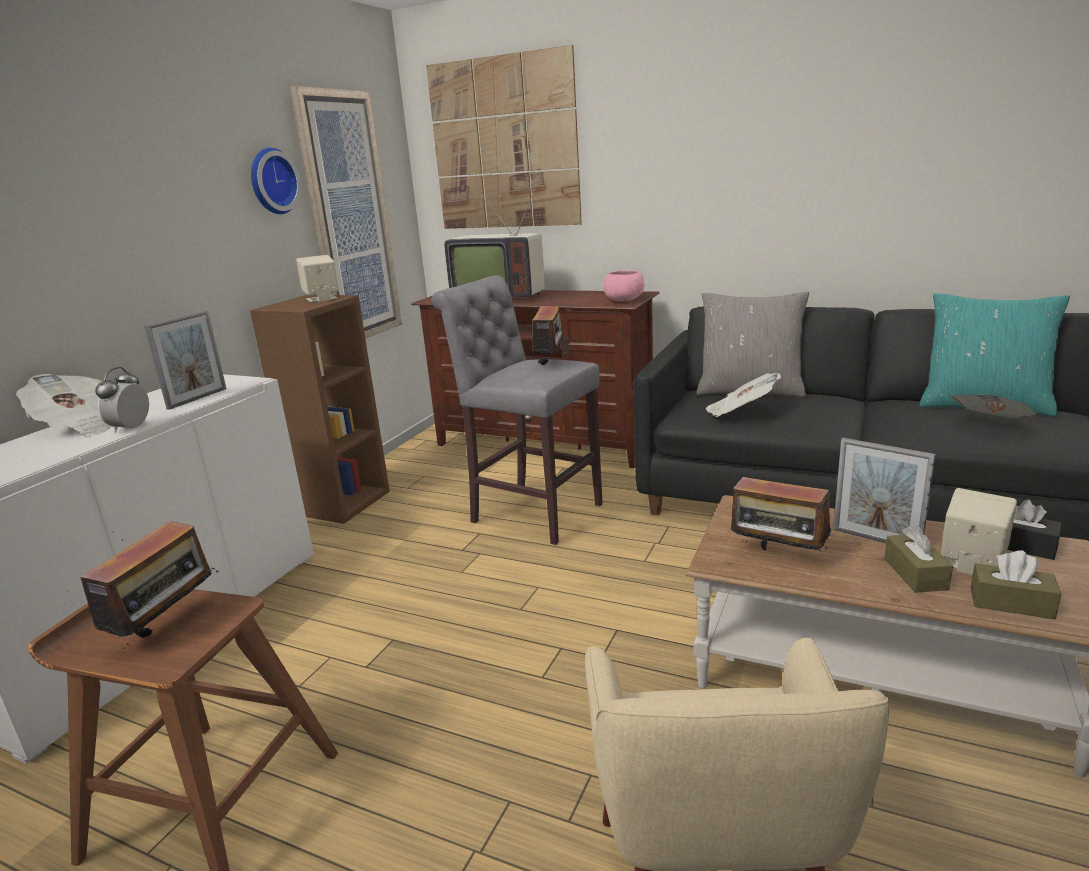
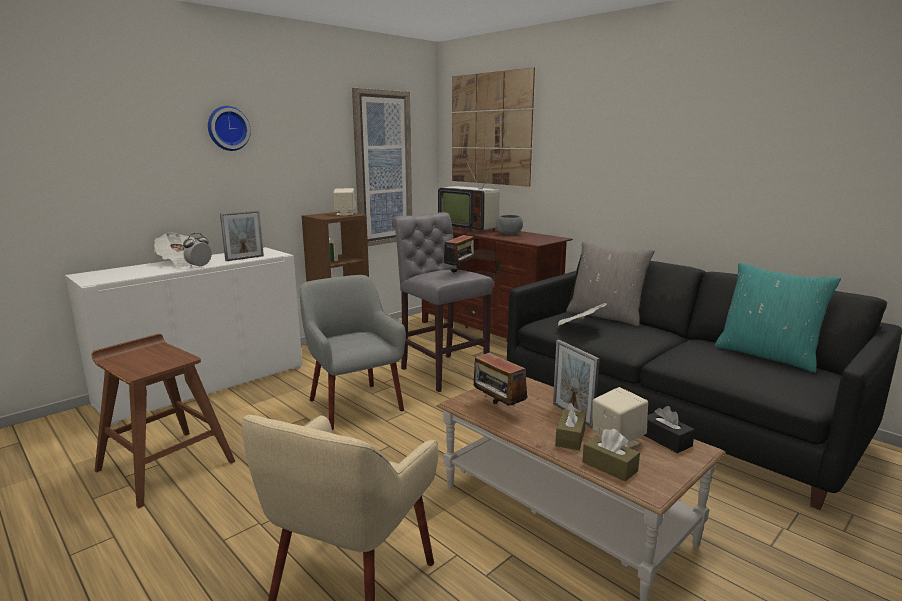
camera: 20 degrees right, 5 degrees down
radio [71,521,218,649] -> none
wall clock [251,148,301,214] -> wall clock moved to [208,106,251,151]
pink bowl [603,270,644,302] -> none
newspaper [950,395,1037,418] -> none
none -> grey armchair [300,275,406,430]
none -> grey bowl [496,215,523,235]

